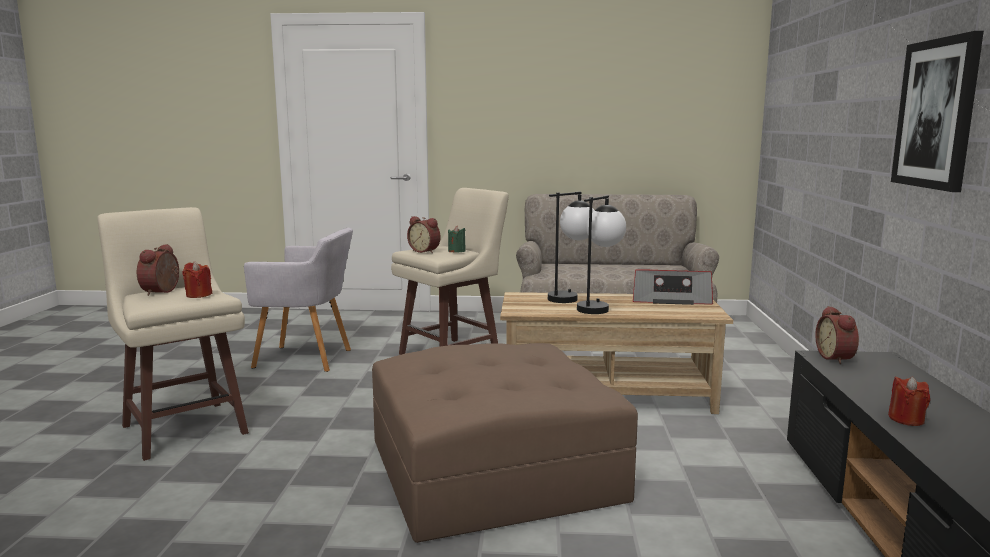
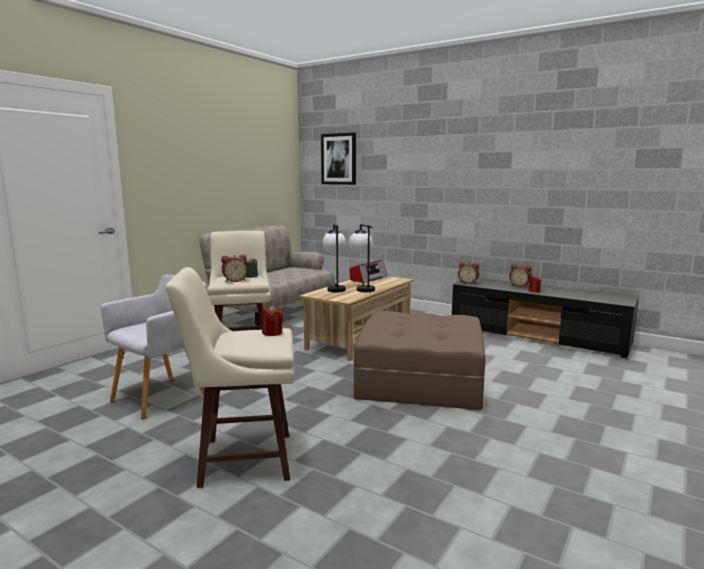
camera: 60 degrees left, 0 degrees up
alarm clock [137,244,179,296] -> alarm clock moved to [509,264,532,287]
picture [891,31,984,192] -> picture moved to [321,132,356,185]

